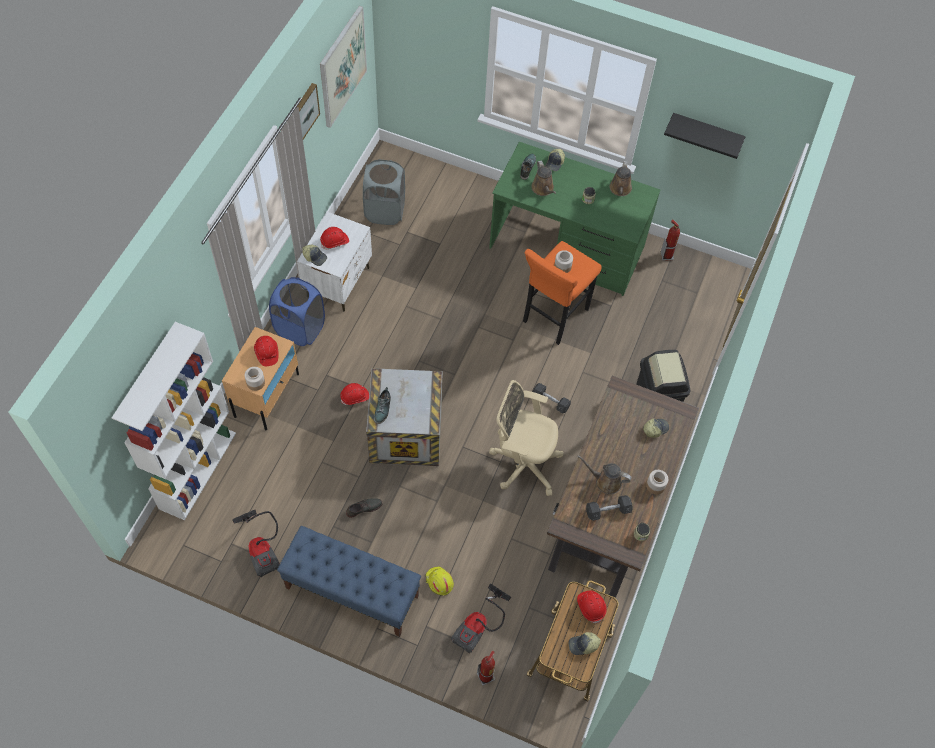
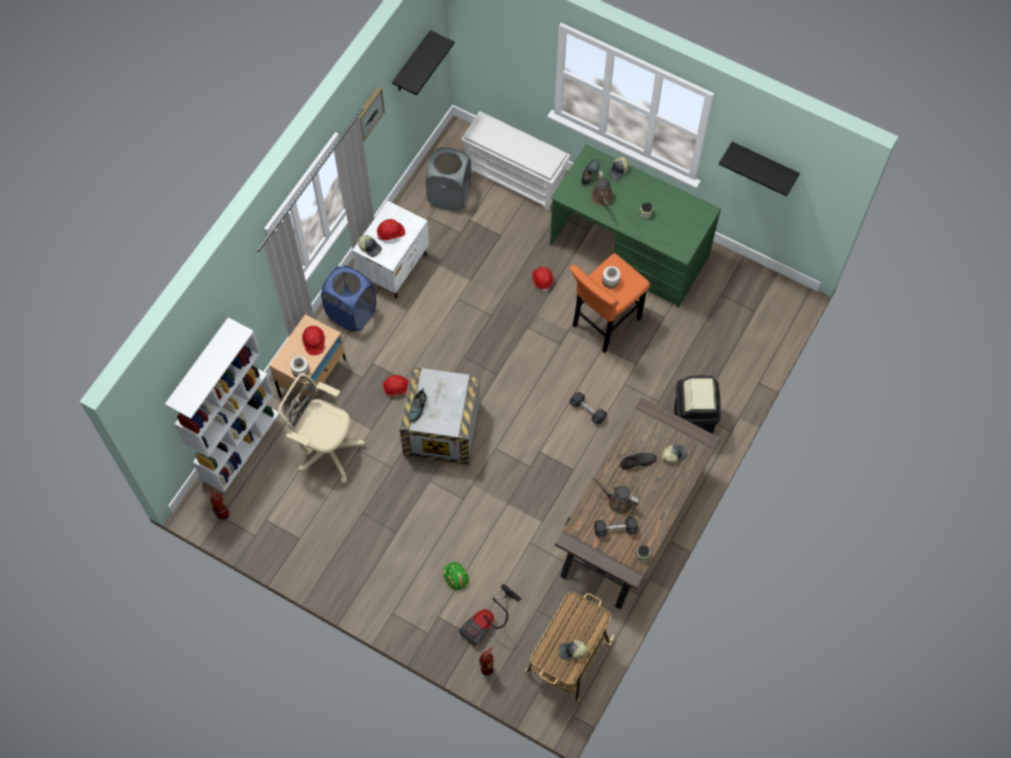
camera: 10 degrees right, 5 degrees up
vacuum cleaner [232,510,280,577] -> none
blue bench [277,526,421,637] -> none
picture [320,6,367,128] -> black shelf [392,30,454,95]
grey shoe [346,498,383,518] -> grey shoe moved to [620,453,657,470]
yellow hard hat [425,567,454,596] -> green hard hat [443,562,469,590]
beige office chair [489,380,564,496] -> beige office chair moved to [278,373,365,483]
red hard hat [577,590,607,623] -> red hard hat moved to [532,266,554,292]
brown watering can [609,161,632,196] -> none
jar [646,470,668,495] -> none
fire extinguisher [661,219,680,260] -> fire extinguisher moved to [210,487,231,521]
none -> white shoe rack [461,111,570,211]

